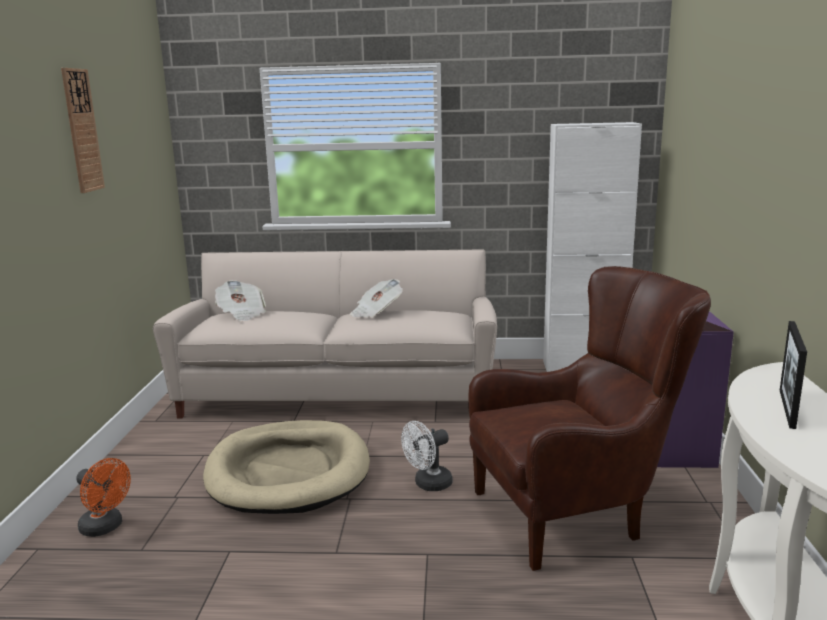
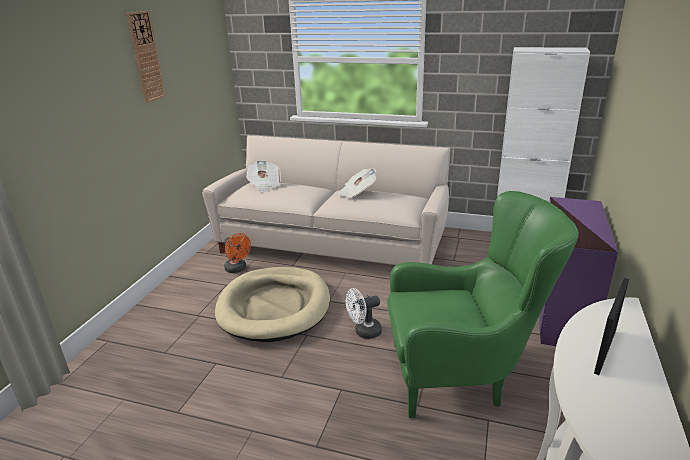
camera: 15 degrees right, 10 degrees up
orange fan [76,458,131,537] -> orange fan moved to [224,233,251,273]
brown armchair [468,266,711,571] -> green armchair [387,191,579,418]

